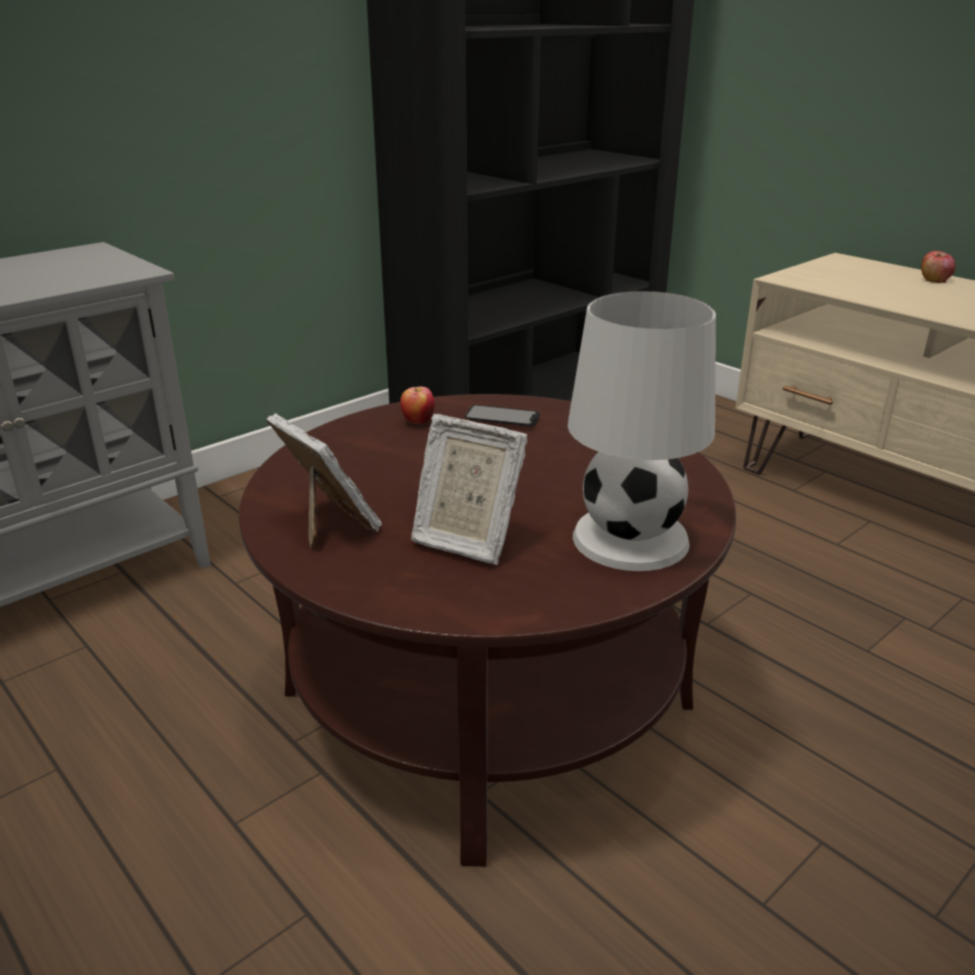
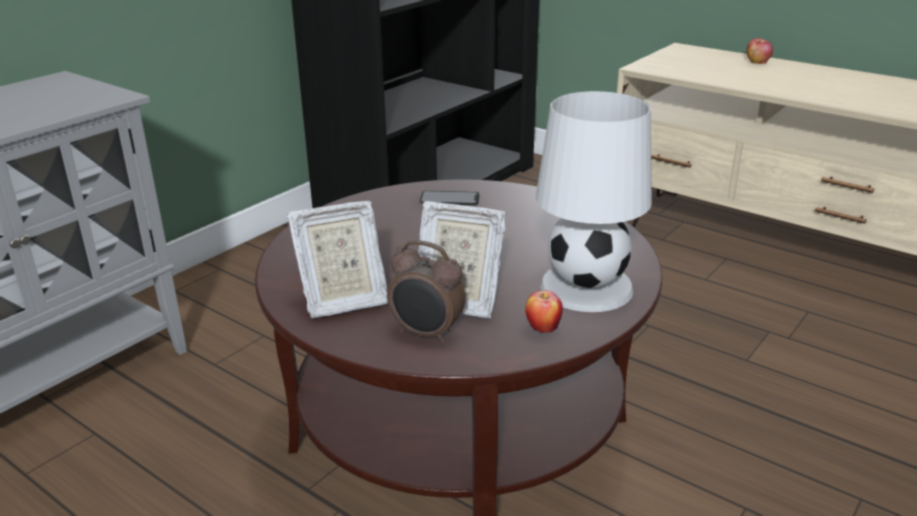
camera: 10 degrees left, 0 degrees up
picture frame [265,413,382,548] -> picture frame turned 120 degrees clockwise [287,201,388,318]
apple [400,387,435,424] -> apple moved to [525,290,563,333]
none -> alarm clock [387,240,465,344]

